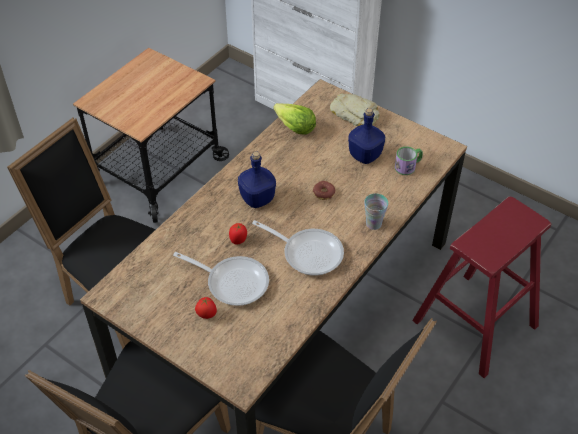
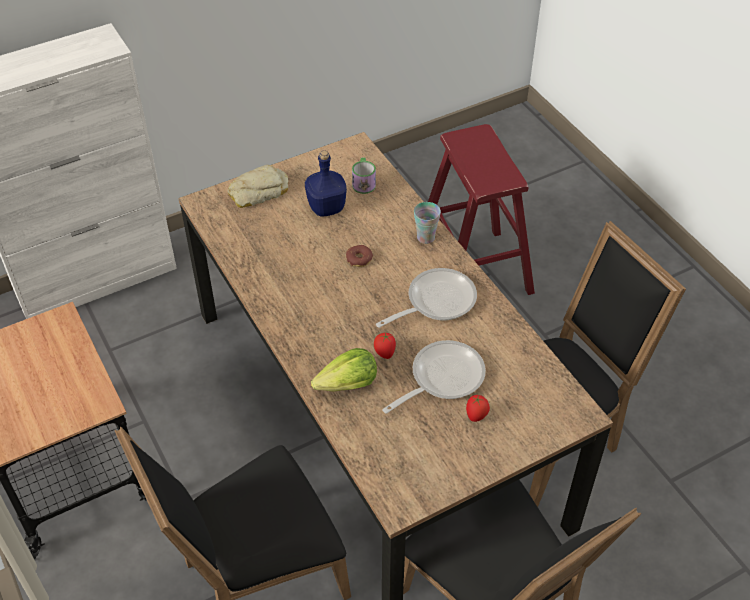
camera: 65 degrees left, 0 degrees up
blue bottle [238,152,276,208] -> none
lettuce [273,103,316,135] -> lettuce moved to [311,348,377,392]

